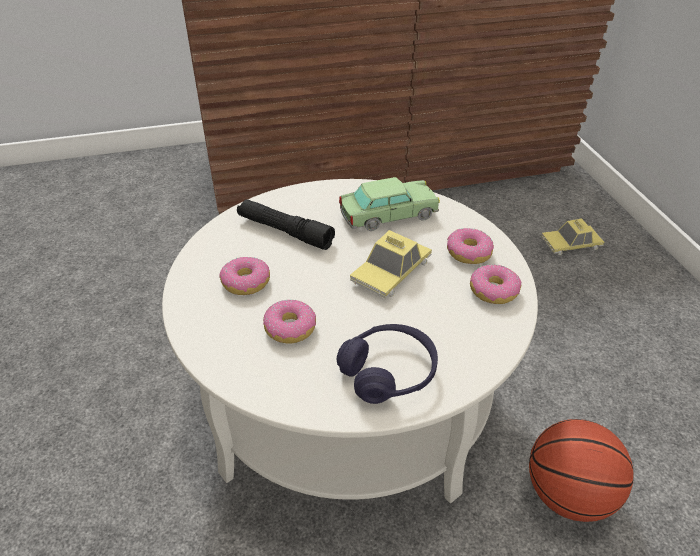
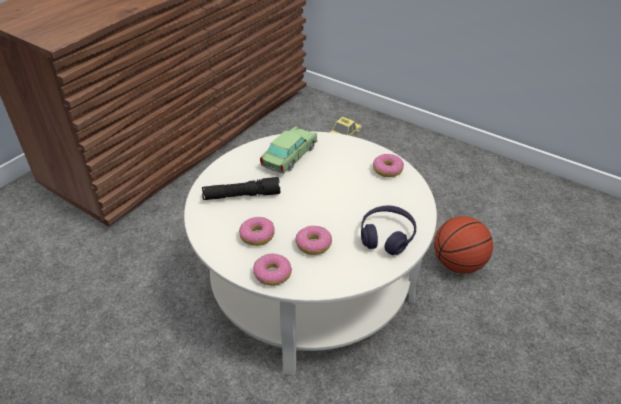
camera: 40 degrees left, 0 degrees up
toy car [350,230,432,298] -> none
donut [447,228,494,264] -> donut moved to [253,254,292,286]

